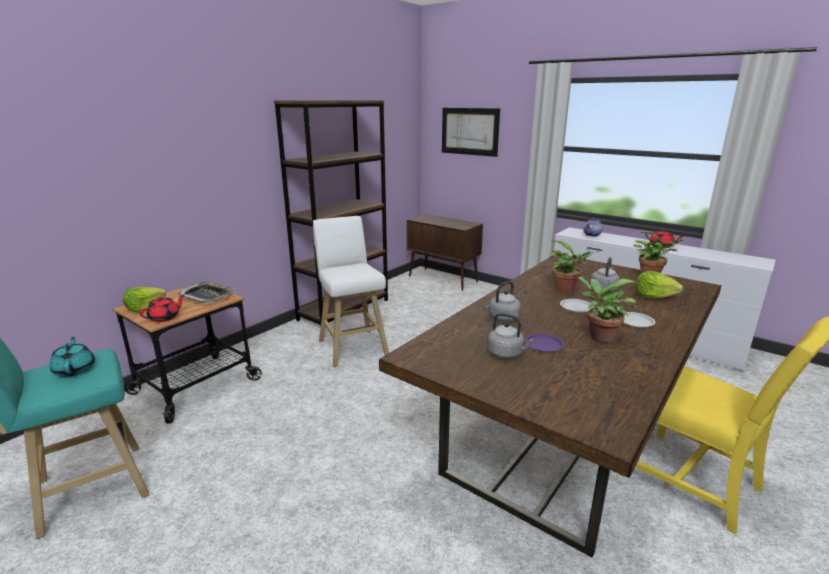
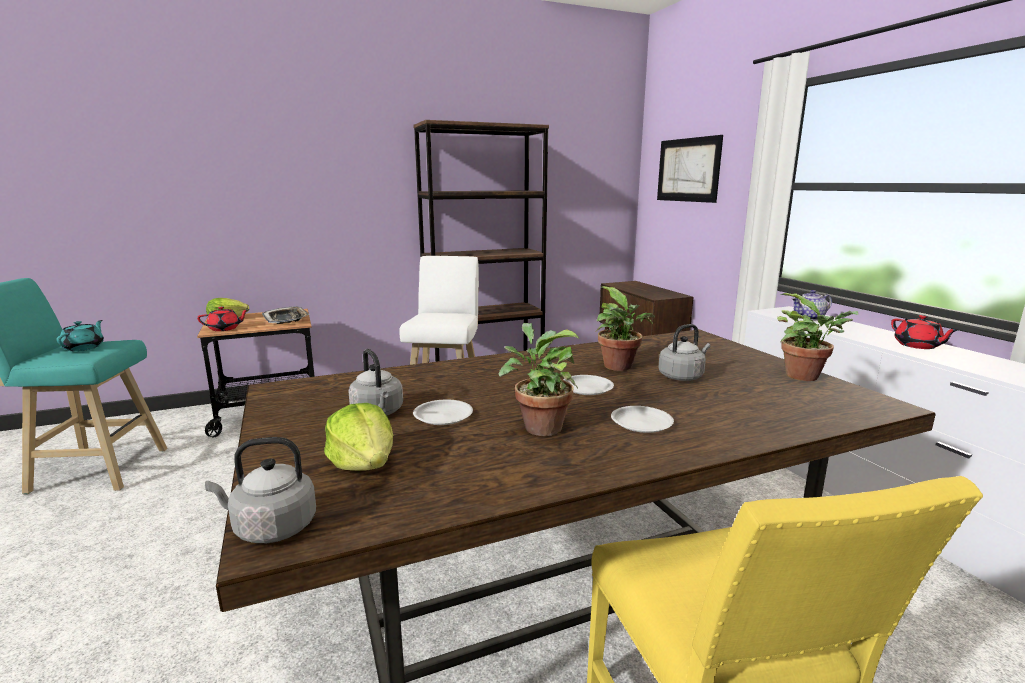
camera: 30 degrees right, 5 degrees down
grey kettle [486,281,521,322] -> grey kettle moved to [205,437,316,543]
purple plate [525,333,565,352] -> white plate [413,400,473,425]
lettuce [636,271,683,299] -> lettuce moved to [324,403,393,471]

